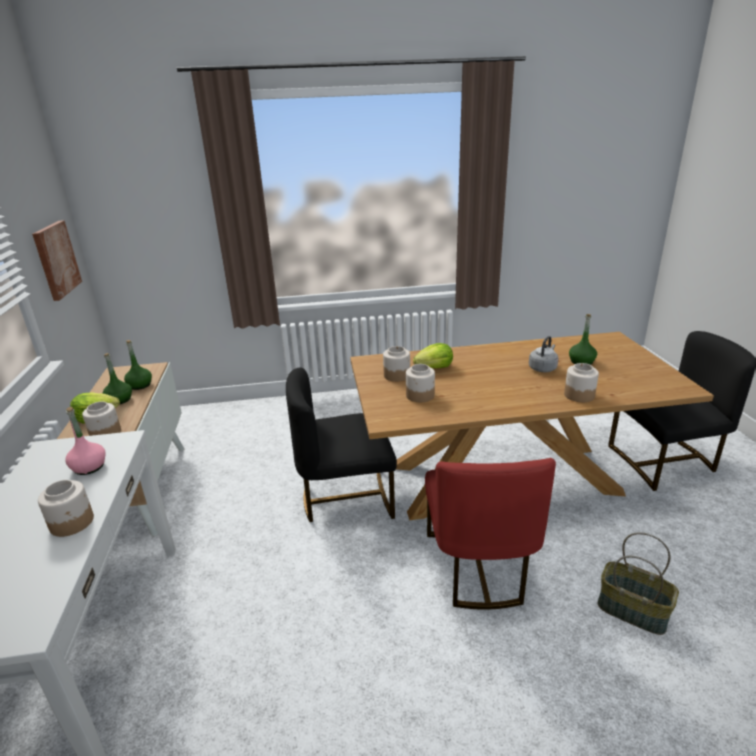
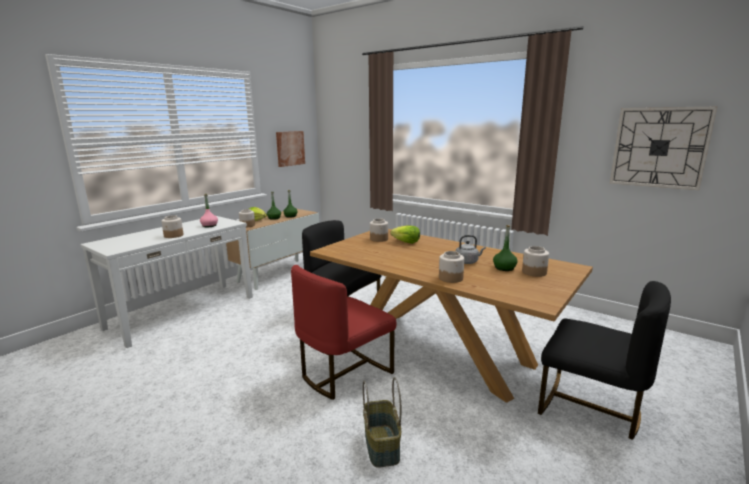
camera: 45 degrees right, 10 degrees down
jar [406,364,435,402] -> jar moved to [522,246,549,277]
none -> wall clock [610,107,717,190]

